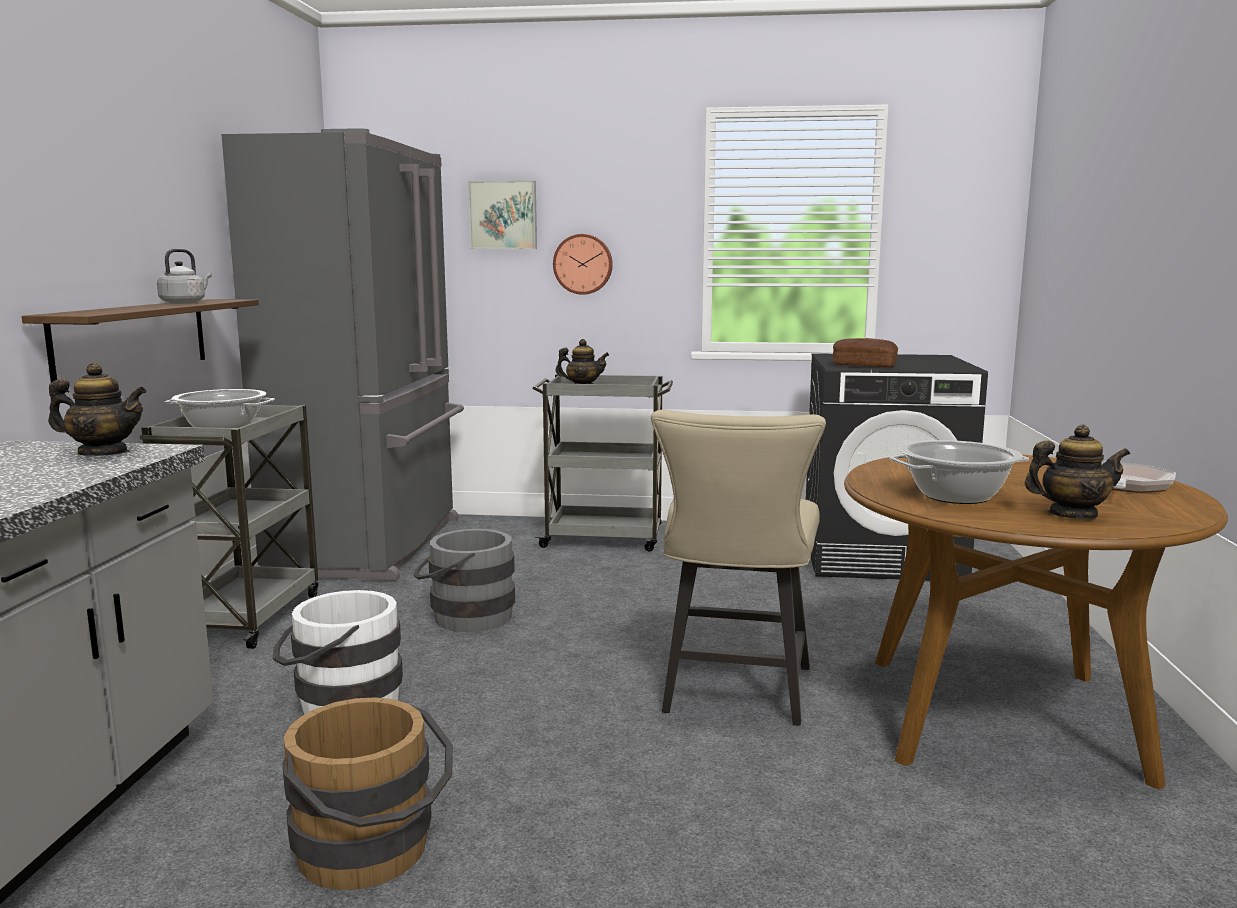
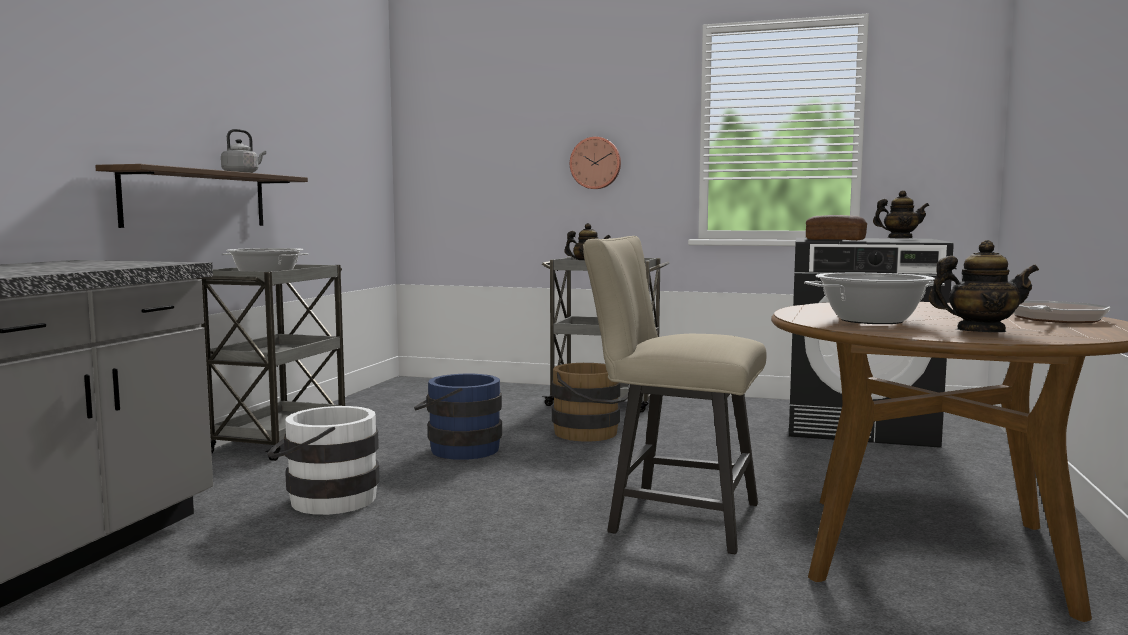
camera: 10 degrees right, 5 degrees down
teapot [48,363,147,456] -> teapot moved to [873,190,929,238]
grey fridge [221,128,464,581] -> none
brown bucket [282,697,453,890] -> brown bucket moved to [552,363,630,442]
grey bucket [413,529,515,632] -> blue bucket [414,374,502,460]
picture [468,180,537,249] -> none
beige chair [651,410,826,726] -> beige chair turned 90 degrees clockwise [583,236,767,555]

